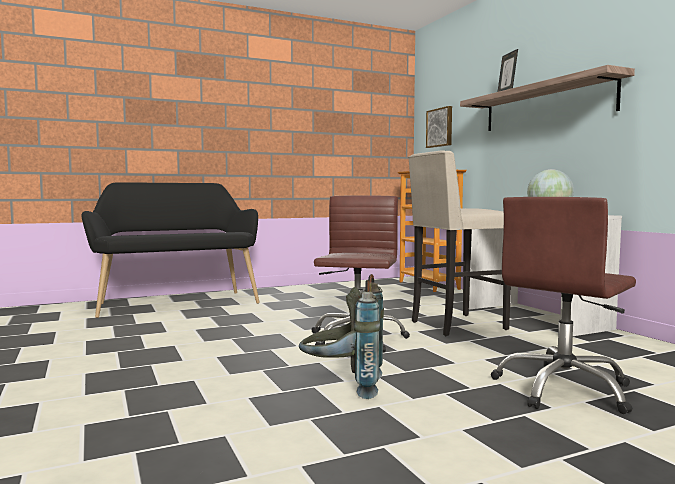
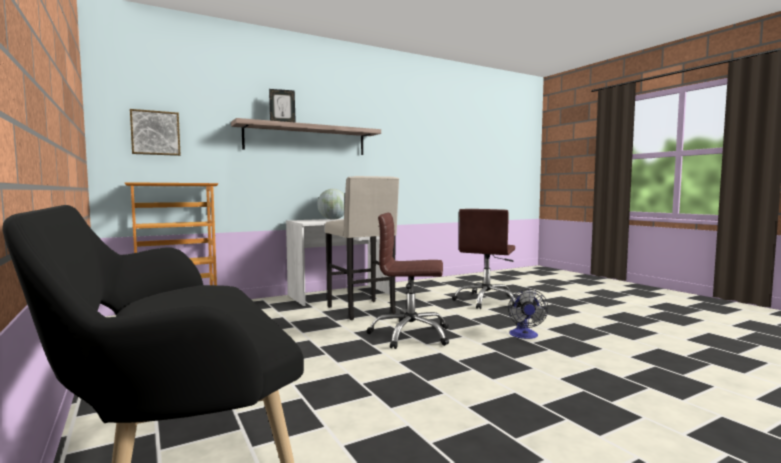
camera: 95 degrees left, 0 degrees up
grey backpack [299,274,384,399] -> fan [508,289,549,339]
brown office chair [491,197,636,414] -> brown office chair turned 75 degrees clockwise [452,209,516,309]

